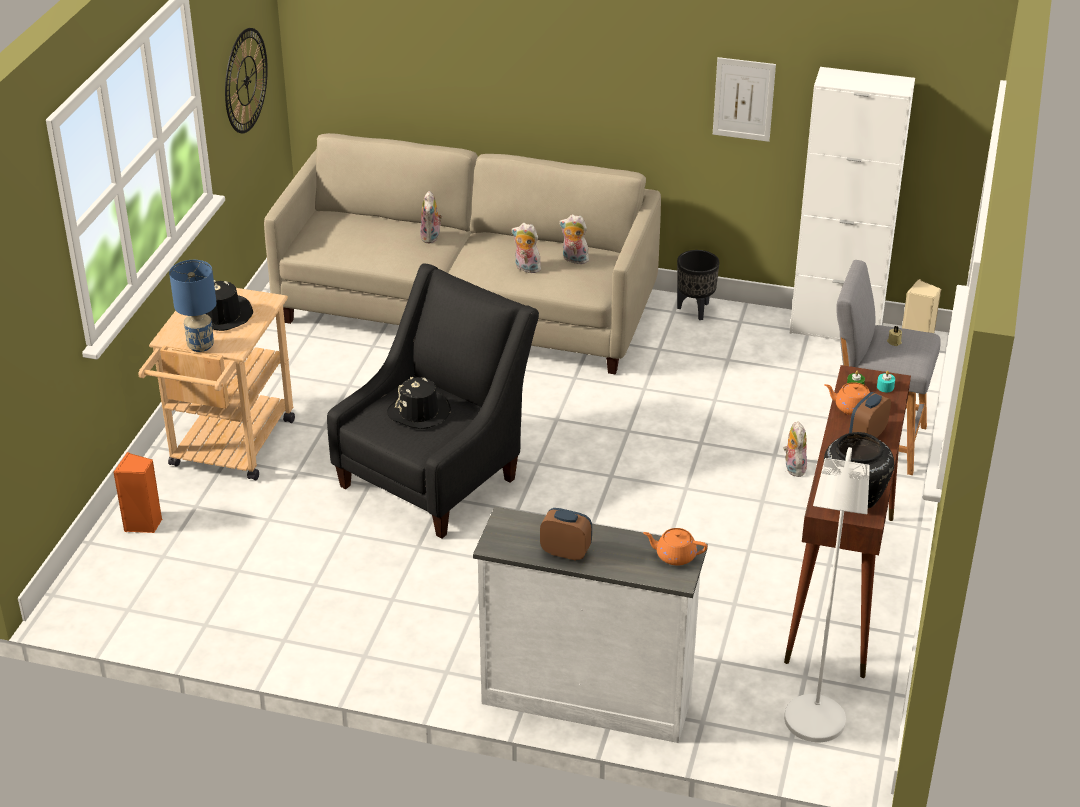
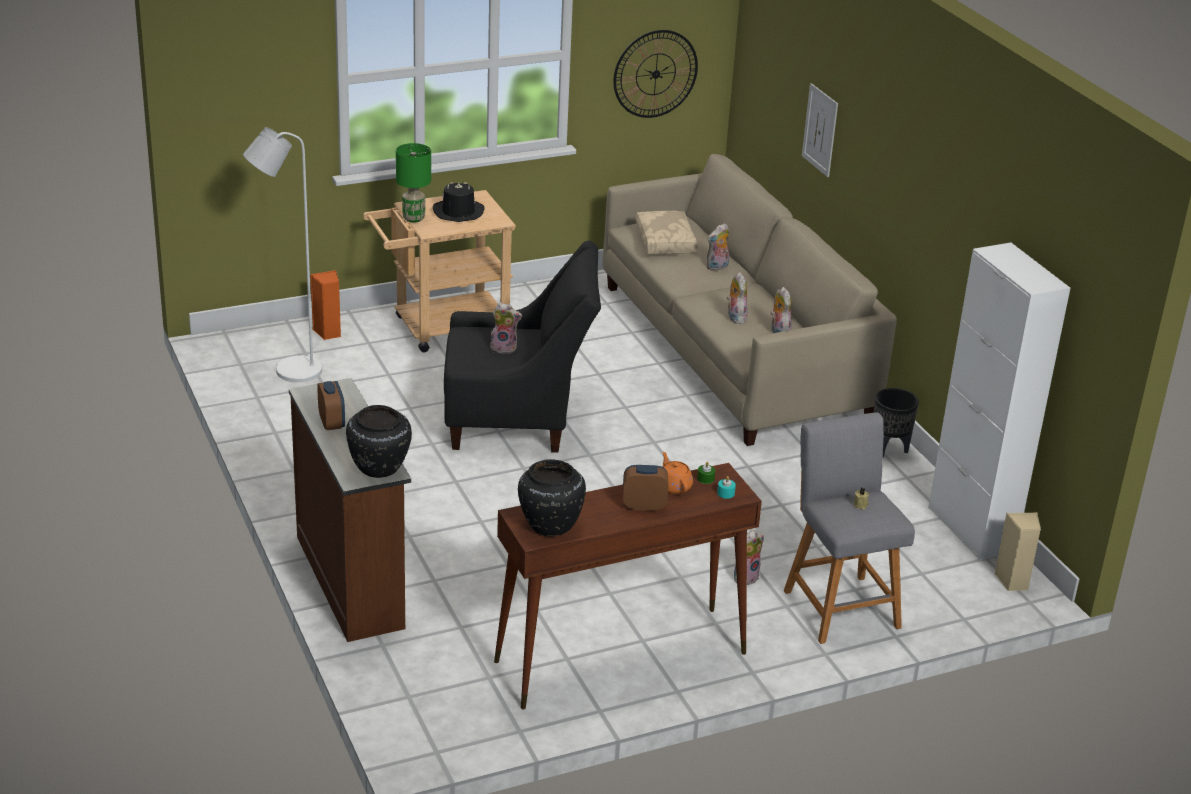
camera: 50 degrees right, 5 degrees down
blue table lamp [169,260,216,352] -> green table lamp [396,143,431,223]
black hat [387,377,451,429] -> plush toy [489,303,522,354]
white dresser [473,507,708,743] -> brown dresser [289,378,411,642]
orange teapot [643,528,707,566] -> black vase [346,405,412,478]
picture [713,57,776,142] -> picture moved to [802,83,838,177]
white floor lamp [784,447,870,742] -> white floor lamp moved to [243,127,322,383]
none -> beige pillow [636,211,698,254]

